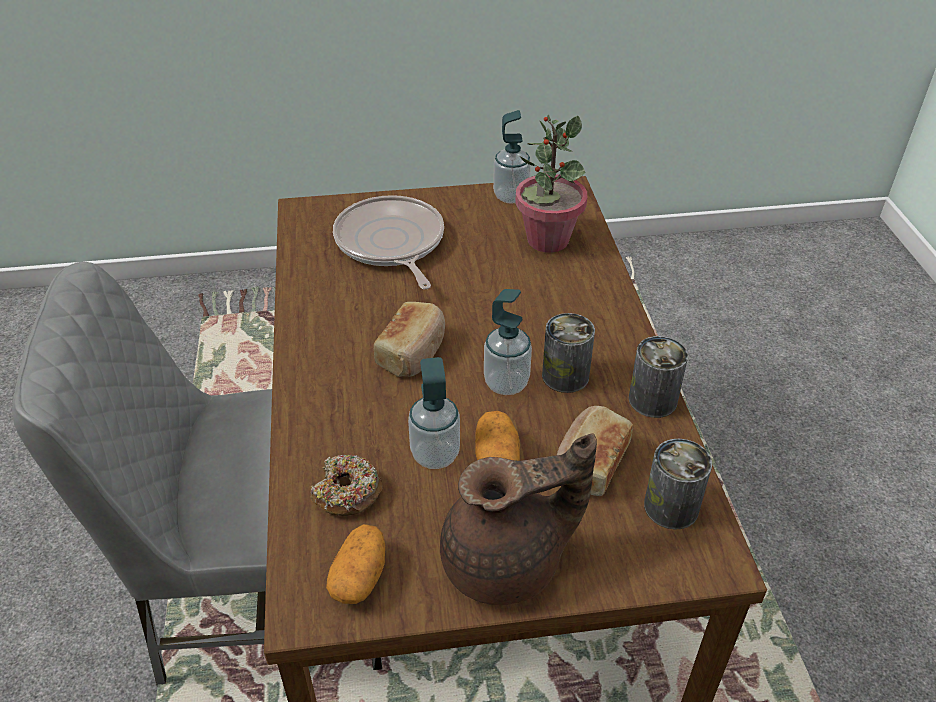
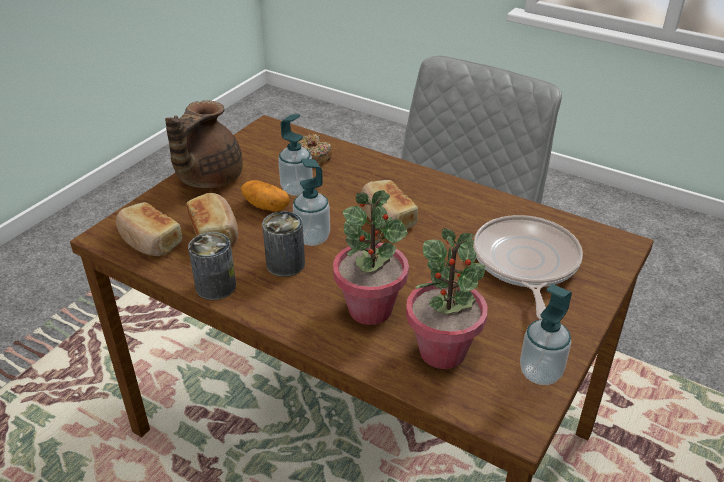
camera: 130 degrees right, 5 degrees down
potato [326,524,385,604] -> none
frying pan [333,195,444,289] -> frying pan turned 105 degrees counterclockwise [473,215,583,320]
can [644,439,712,530] -> bread [116,202,182,256]
none -> potted plant [333,190,409,325]

